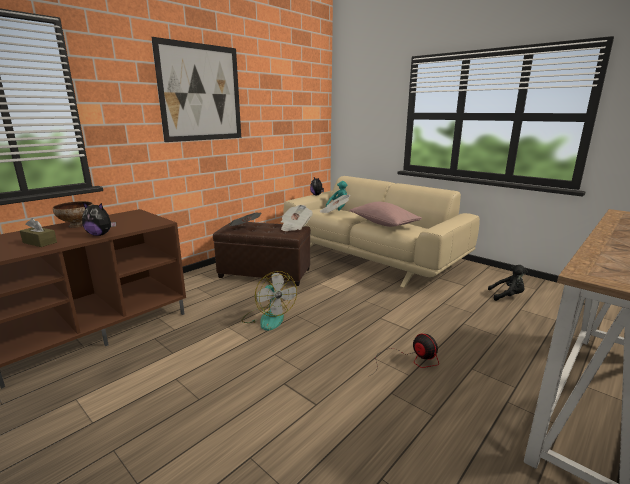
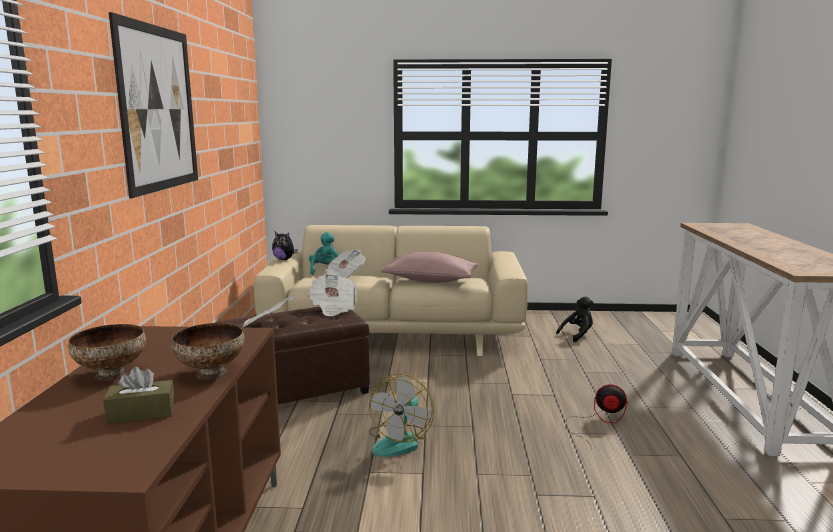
camera: 40 degrees left, 5 degrees down
plush toy [82,202,116,236] -> bowl [171,323,244,380]
fan [242,271,297,331] -> fan turned 90 degrees clockwise [369,374,434,457]

